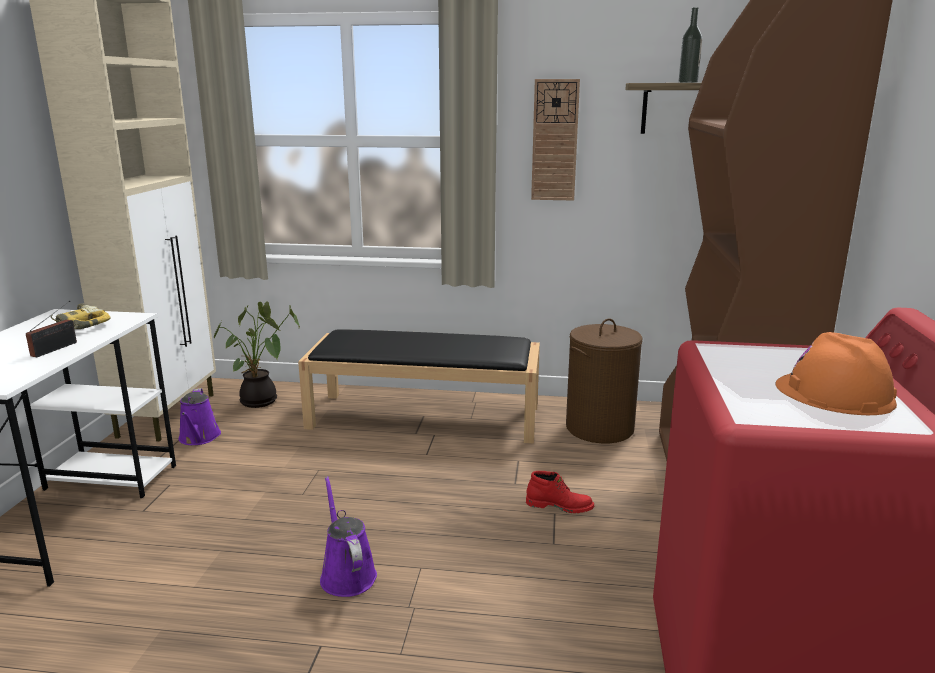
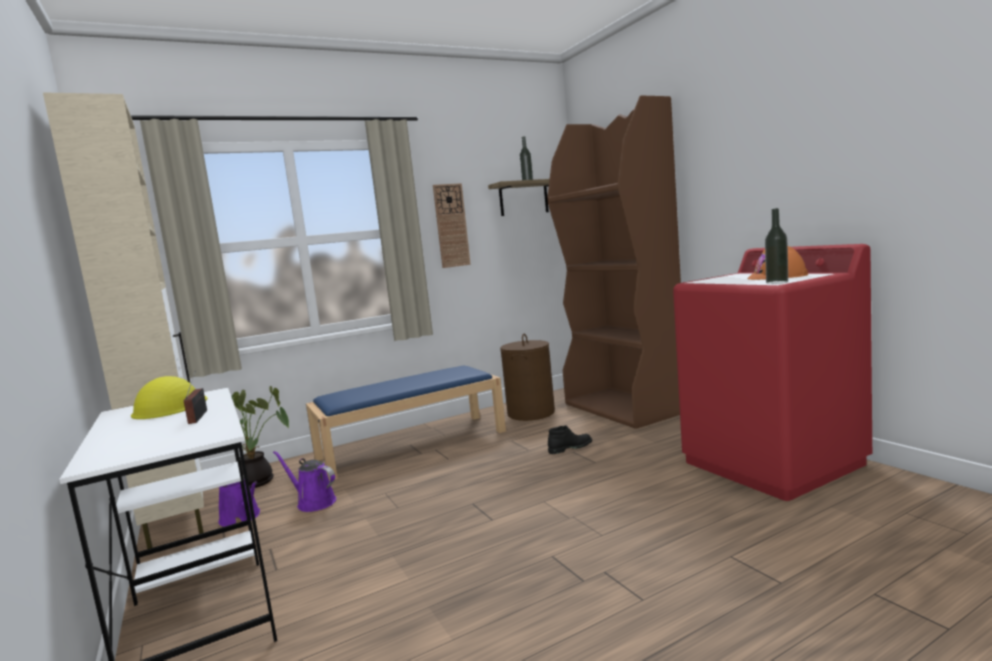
camera: 35 degrees left, 10 degrees down
power drill [51,303,110,329] -> yellow hard hat [131,376,207,419]
black bench [298,329,540,444] -> blue bench [306,366,506,481]
purple watering can [320,476,377,597] -> purple watering can moved to [273,451,336,512]
red boot [526,471,594,513] -> black boot [548,425,592,454]
none -> bottle [765,208,788,284]

